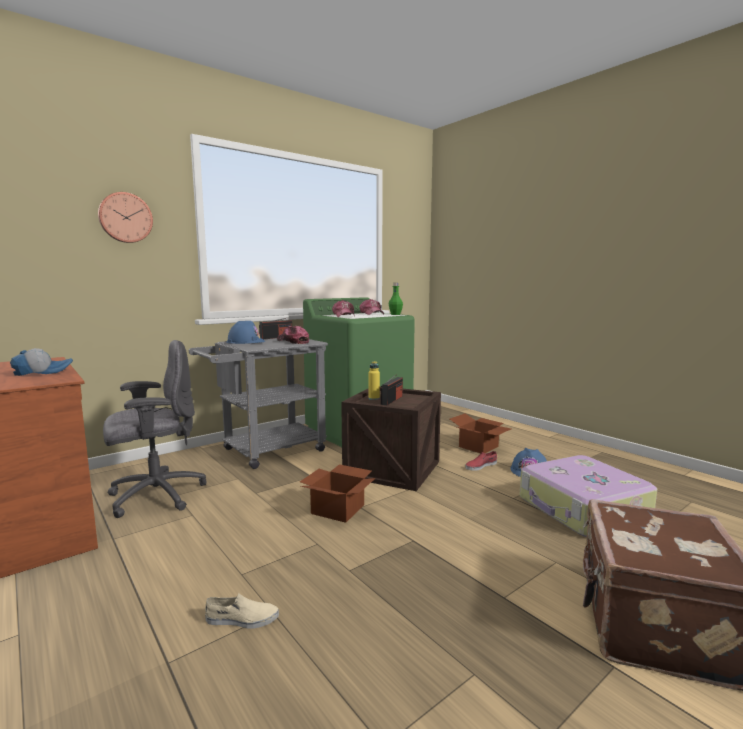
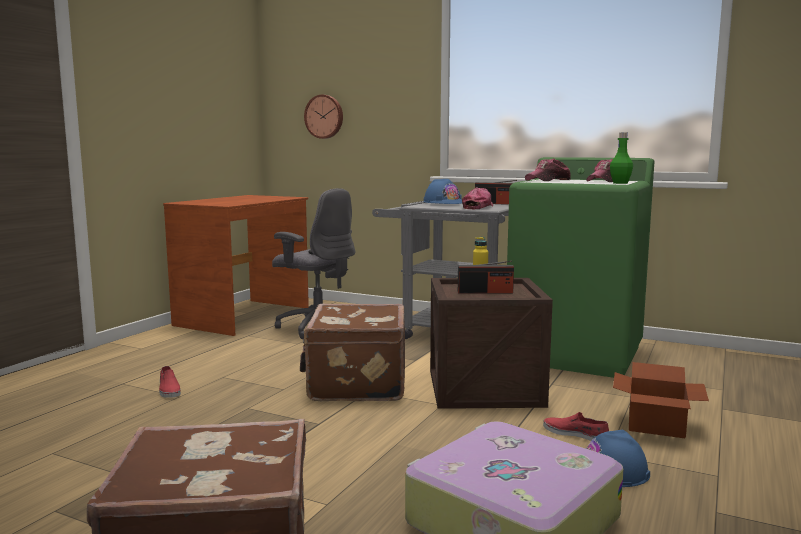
camera: 65 degrees right, 0 degrees up
cap [10,348,73,376] -> none
wall clock [98,192,153,243] -> wall clock moved to [304,95,343,139]
beige shoe [205,593,279,629] -> red shoe [159,366,181,398]
cardboard box [300,464,375,523] -> brown suitcase [300,304,405,401]

